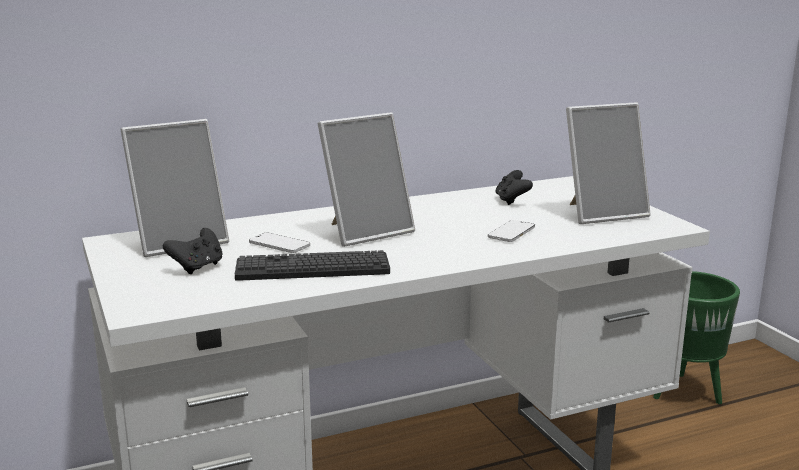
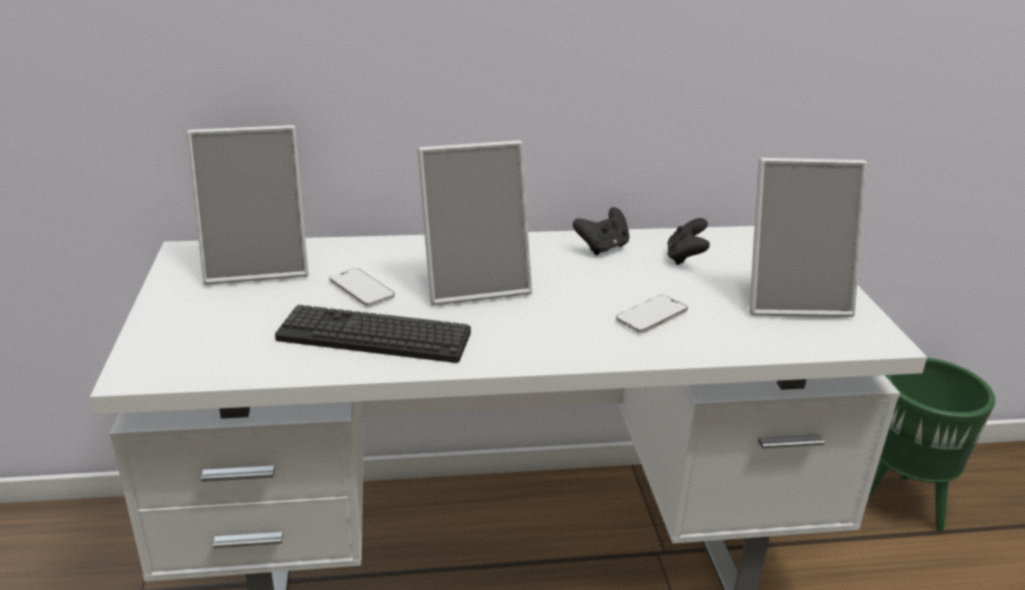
camera: 15 degrees right, 10 degrees up
black game controller [163,228,223,274] -> black game controller moved to [573,207,629,255]

